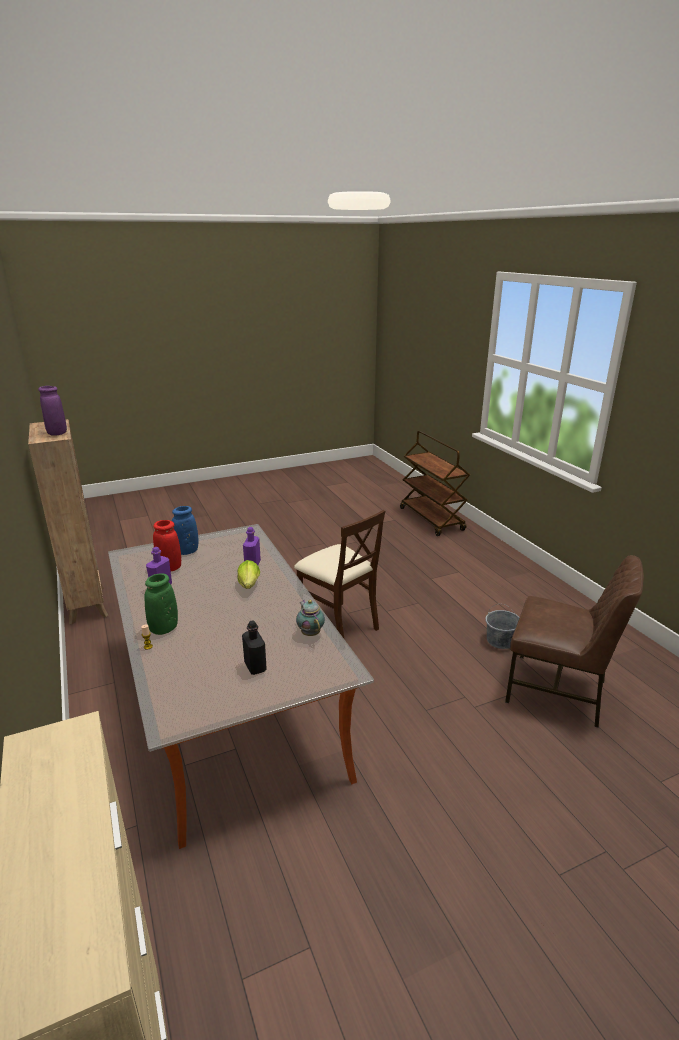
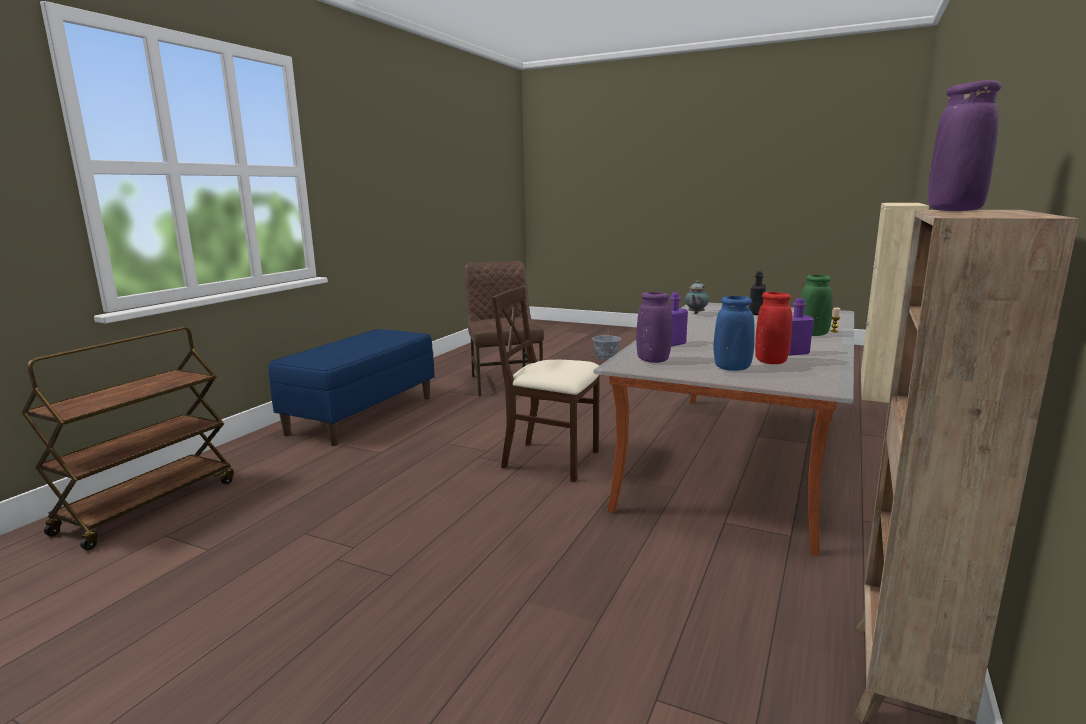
camera: 130 degrees left, 10 degrees down
lettuce [238,560,260,589] -> none
beige chair [294,510,385,640] -> beige chair turned 75 degrees counterclockwise [492,286,600,482]
grey bucket [485,604,520,649] -> grey bucket moved to [592,324,621,360]
none -> blue bench [268,329,435,446]
none -> purple vase [636,292,672,363]

